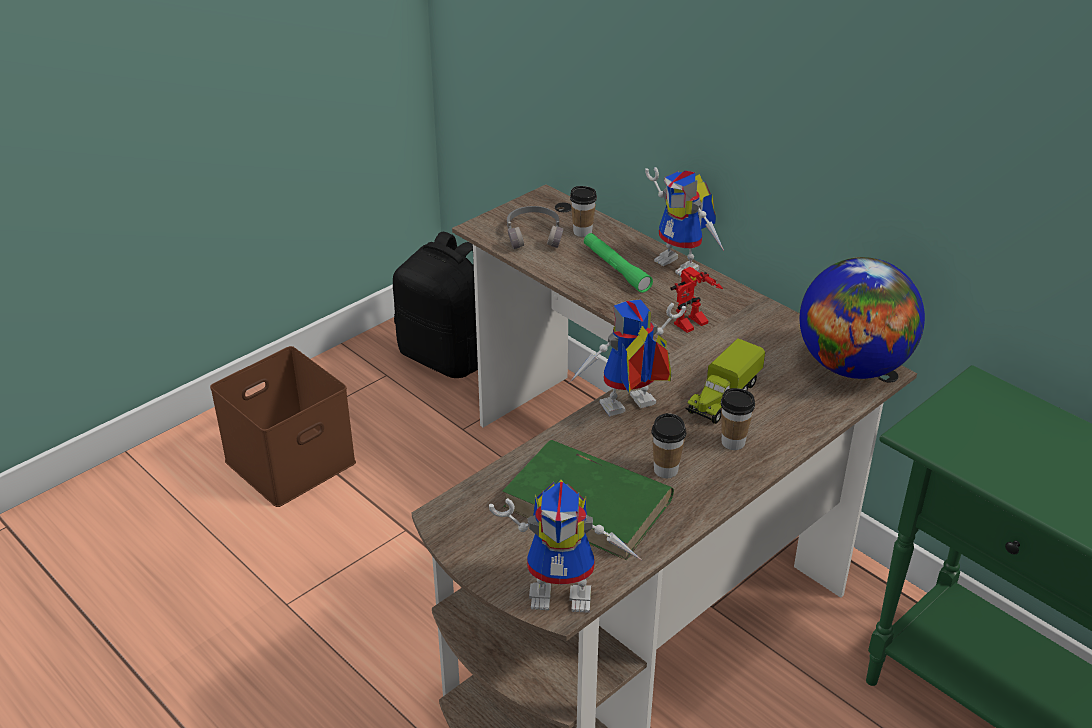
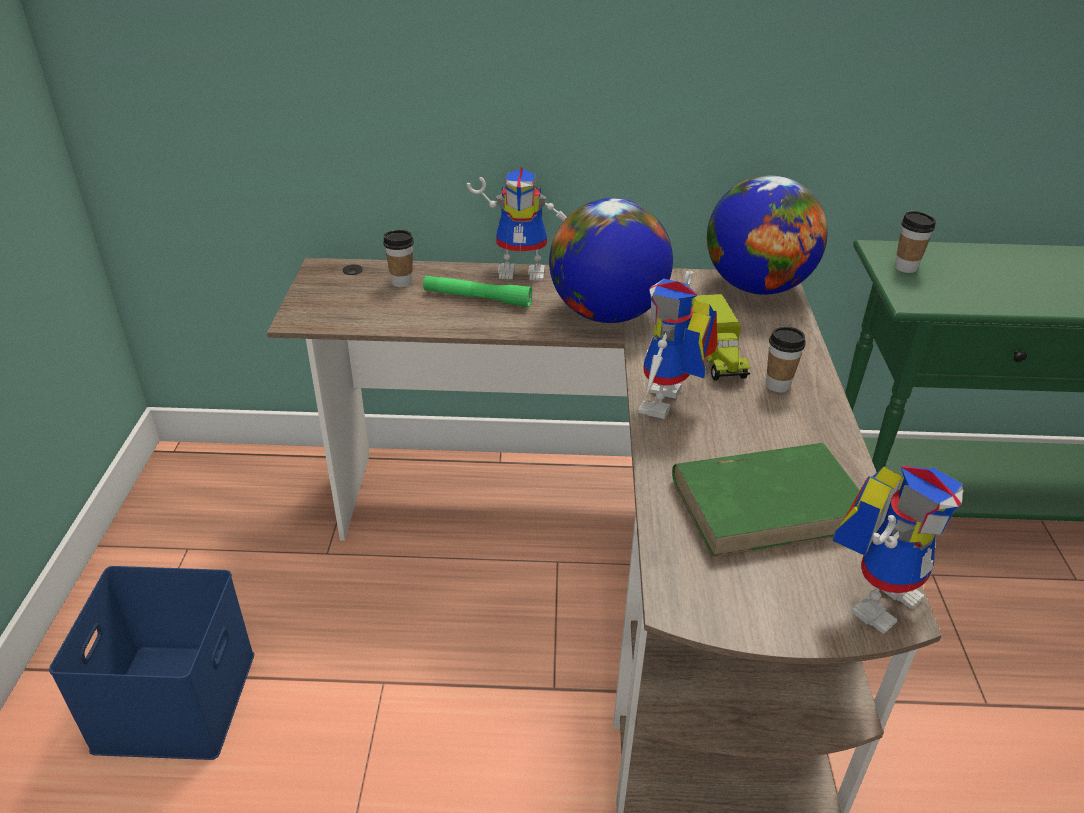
camera: 45 degrees left, 0 degrees up
brown storage box [210,346,356,507] -> blue storage box [49,566,254,760]
black backpack [393,232,478,378] -> none
grey headphones [507,206,564,249] -> none
cup [651,413,686,478] -> cup moved to [895,211,936,273]
toy robot [670,267,723,333] -> globe [549,198,673,323]

